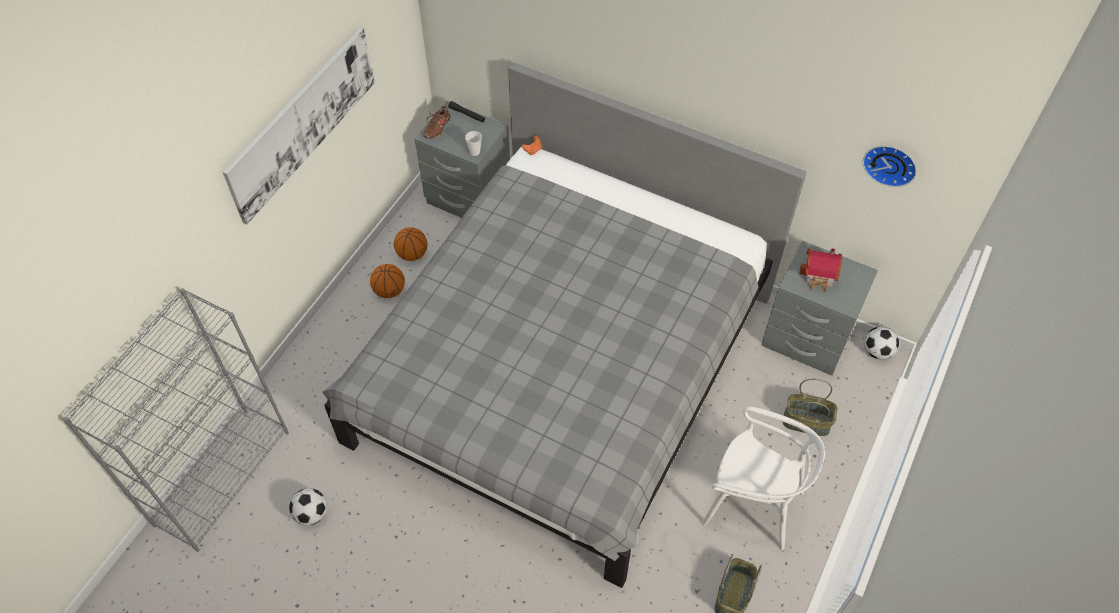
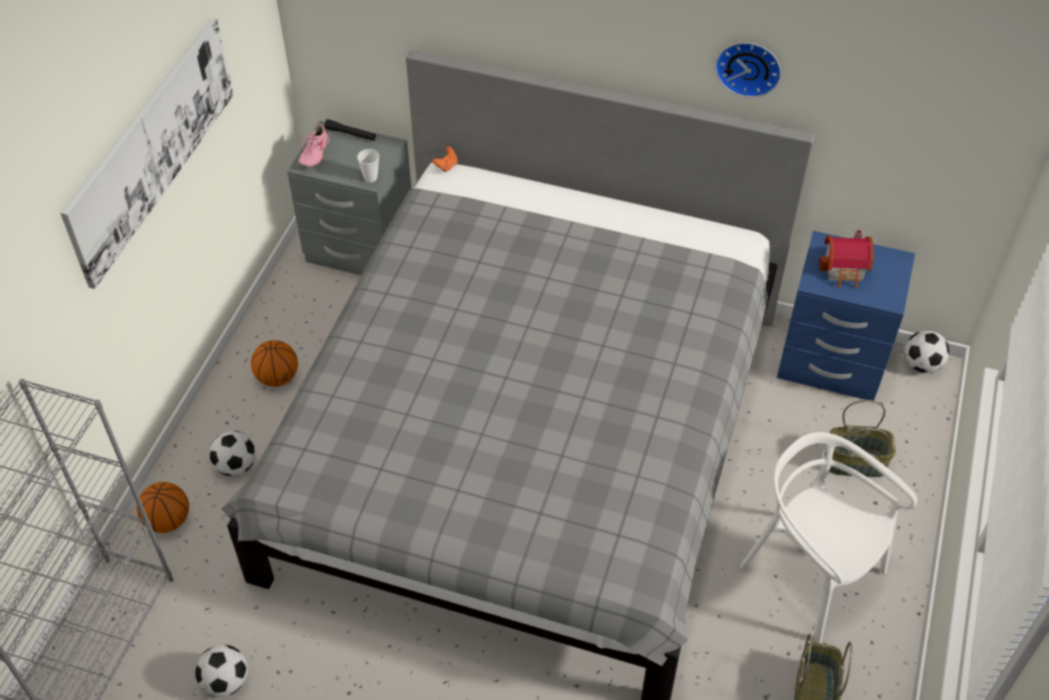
camera: 10 degrees left, 5 degrees down
basketball [394,227,428,261] -> basketball moved to [137,482,189,533]
brown shoe [423,105,451,139] -> pink shoe [298,124,330,168]
white chair [701,406,825,550] -> white chair turned 150 degrees counterclockwise [740,432,917,643]
grey nightstand [761,240,878,376] -> blue nightstand [777,231,915,401]
wall clock [863,146,917,187] -> wall clock moved to [715,42,781,98]
none -> football [209,431,255,476]

